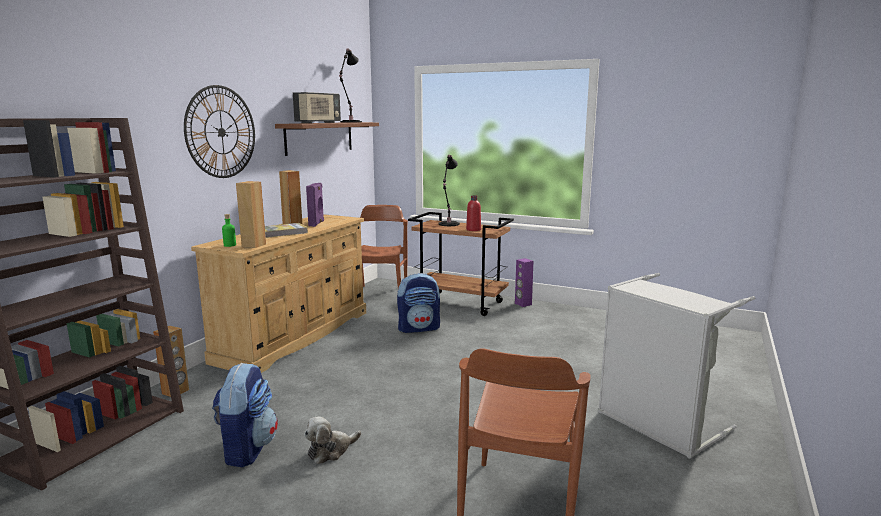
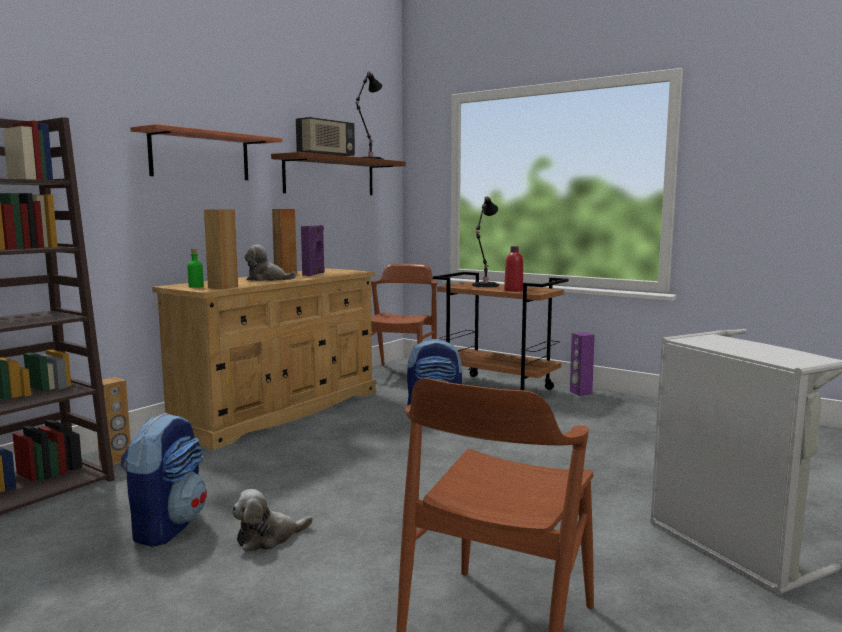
camera: 10 degrees right, 5 degrees down
wall clock [184,85,255,178] -> shelf [130,124,283,180]
book [265,223,308,238] -> plush toy [245,245,296,281]

